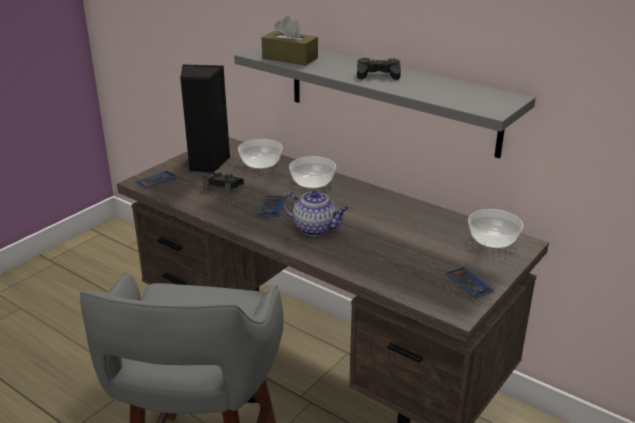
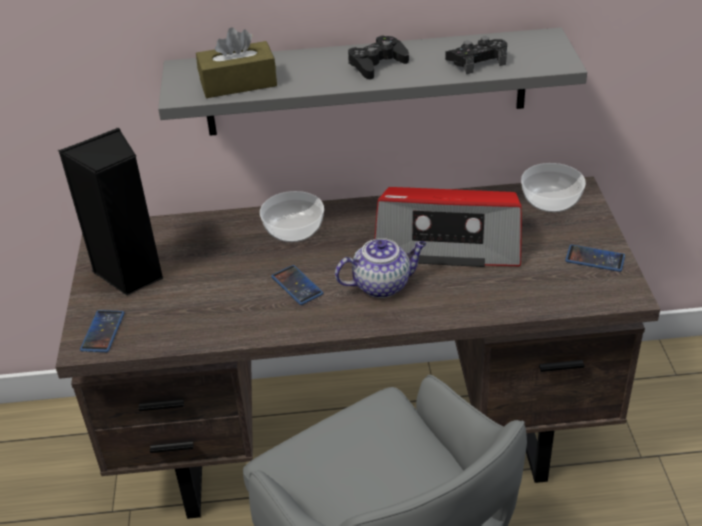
camera: 40 degrees left, 10 degrees up
black game controller [202,170,244,194] -> black game controller moved to [445,37,507,74]
bowl [238,139,283,169] -> none
none -> radio [375,187,522,267]

